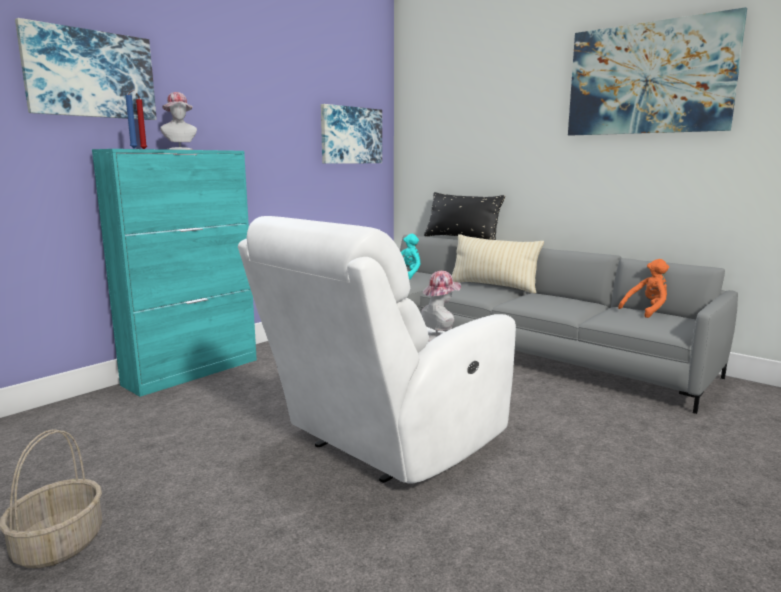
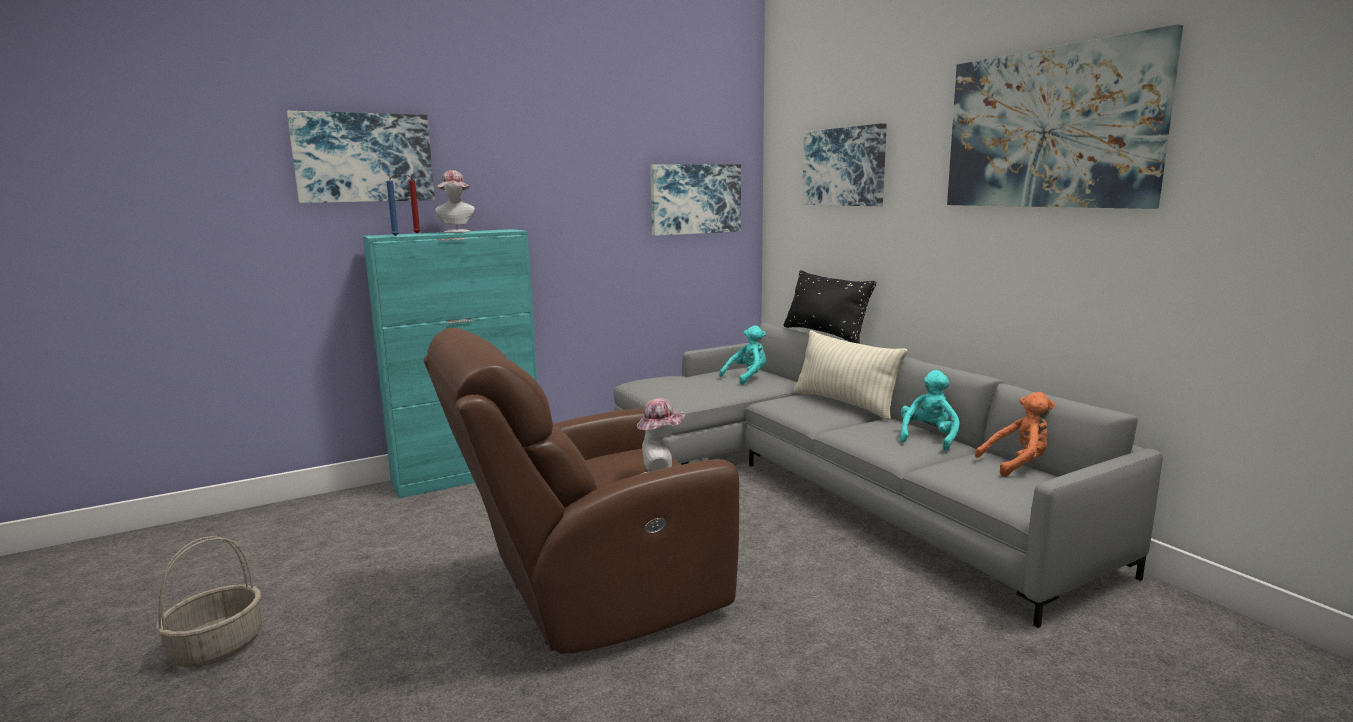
camera: 20 degrees right, 0 degrees up
white armchair [238,216,516,484] -> brown armchair [424,328,739,654]
none -> picture [802,123,887,206]
none -> turquoise plush toy [900,370,960,451]

